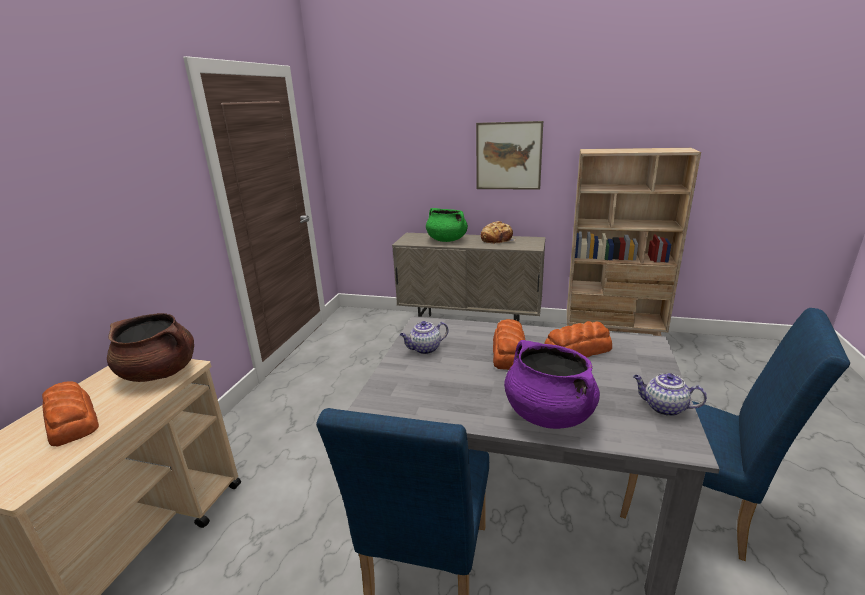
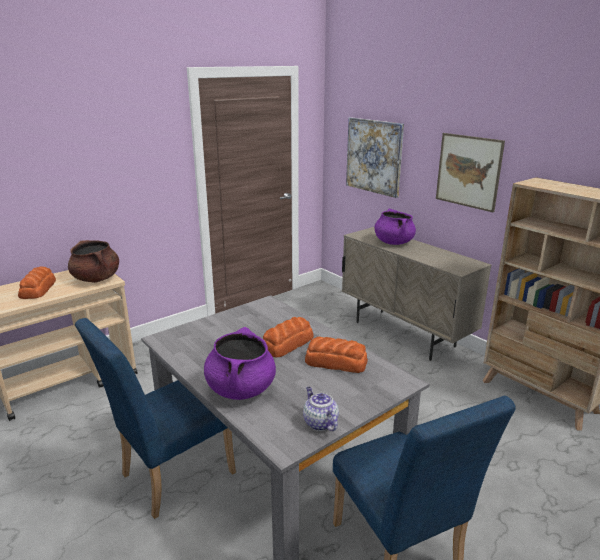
camera: 35 degrees right, 0 degrees up
teapot [400,321,449,354] -> none
green cooking pot [426,208,468,242] -> purple cooking pot [374,209,416,245]
bread [481,221,515,244] -> none
none -> picture [346,117,404,198]

